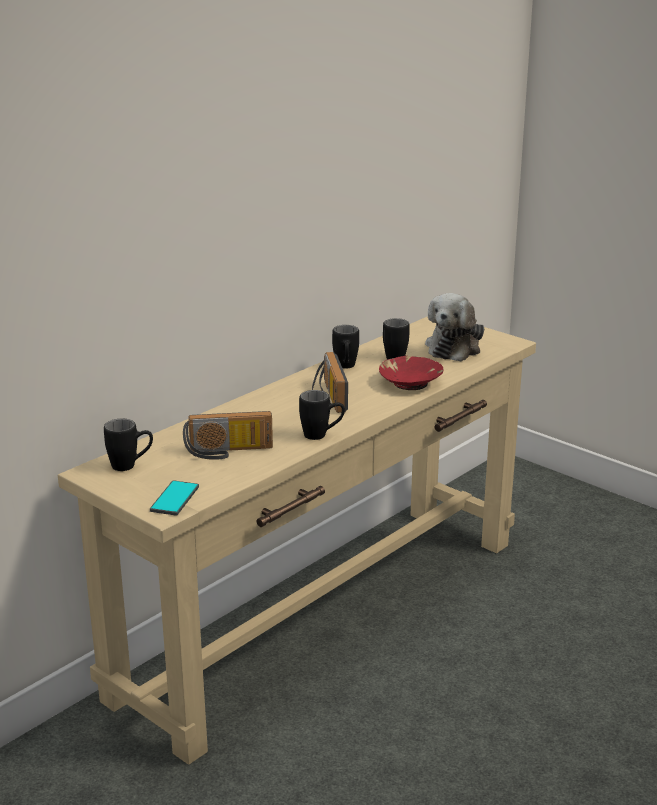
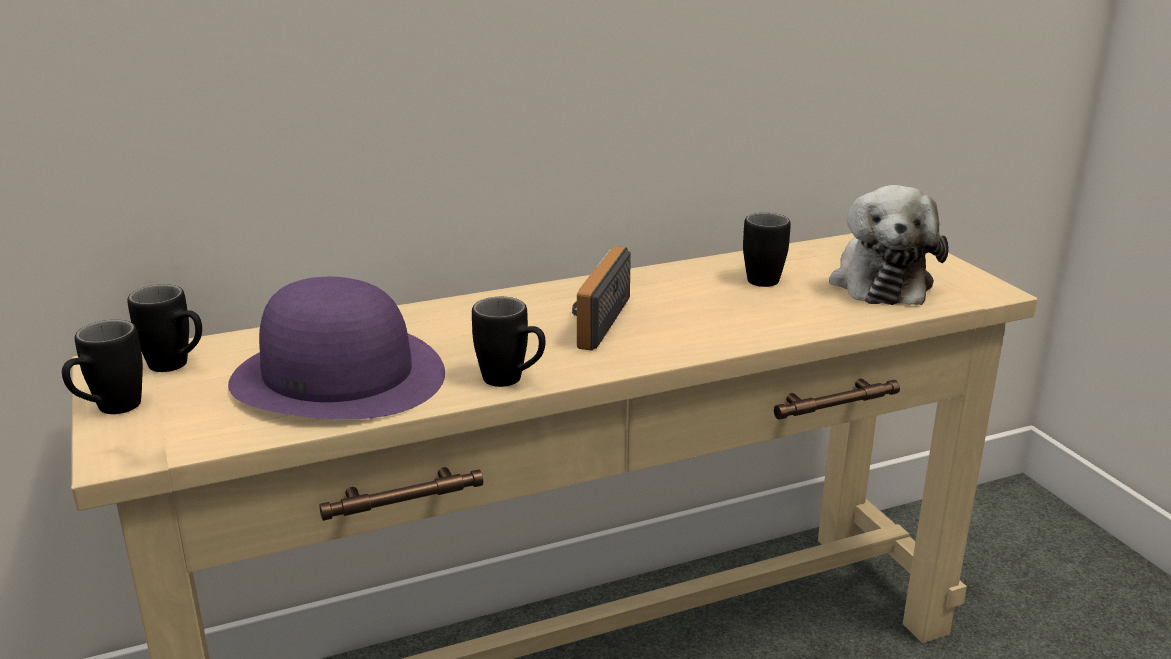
camera: 25 degrees right, 0 degrees up
phone [150,480,199,515] -> none
radio [183,411,273,460] -> purple hat [228,277,445,420]
black mug [332,325,359,368] -> black mug moved to [62,320,143,414]
red bowl [379,356,444,390] -> none
plush toy [425,293,484,362] -> plush toy turned 45 degrees counterclockwise [829,185,949,305]

